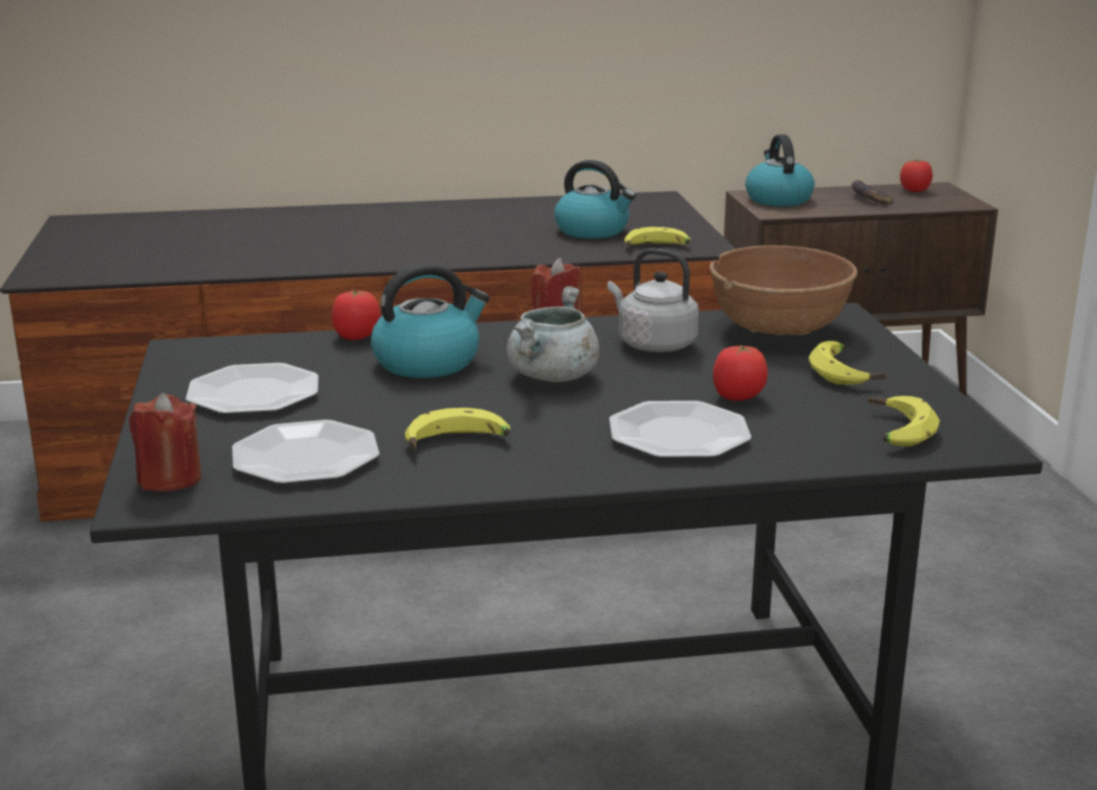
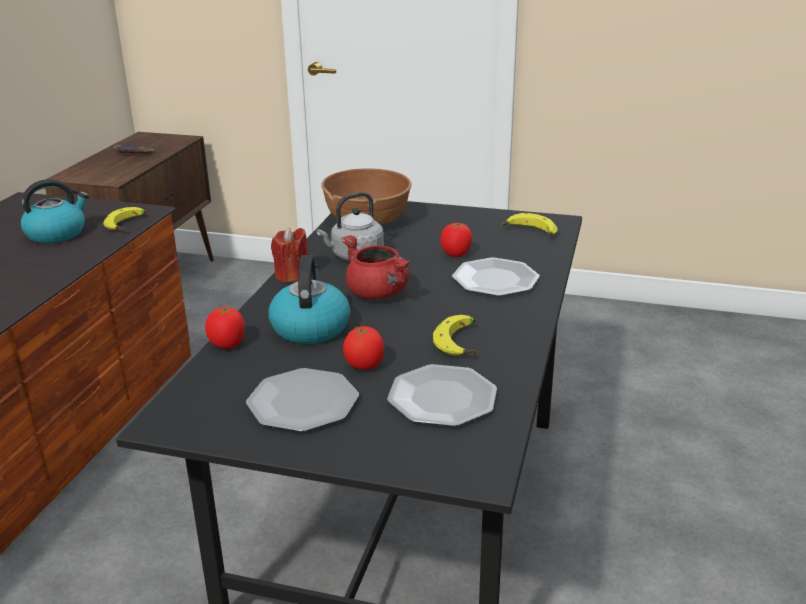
camera: 65 degrees left, 5 degrees up
red candle [129,393,202,492] -> none
grey cooking pot [507,286,600,382] -> red cooking pot [341,235,410,300]
kettle [745,134,815,206] -> none
banana [809,341,886,385] -> none
tomato [900,159,933,192] -> tomato moved to [343,326,384,370]

